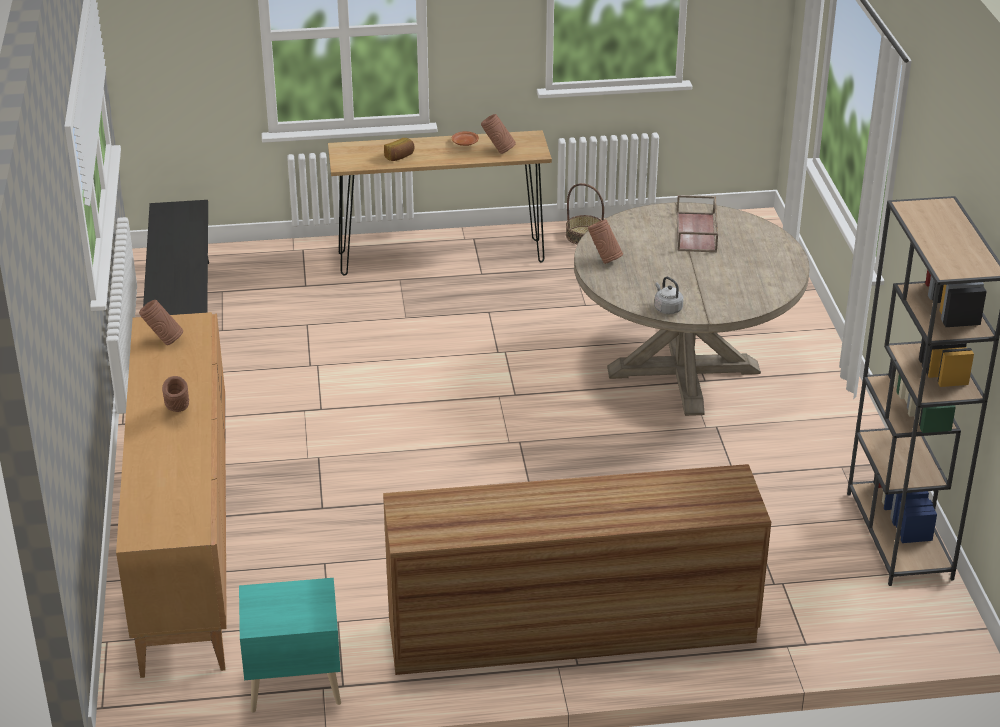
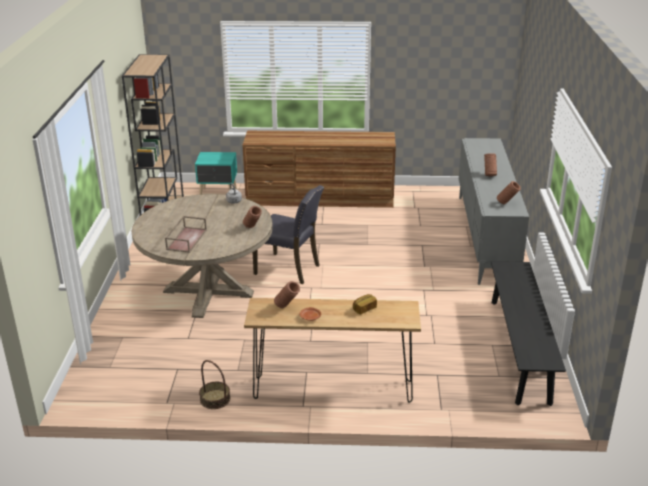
camera: 170 degrees left, 5 degrees down
brown cabinet [116,312,227,678] -> grey cabinet [459,138,529,285]
turquoise nightstand [239,578,341,713] -> turquoise nightstand moved to [195,152,237,195]
none -> grey chair [253,185,324,284]

